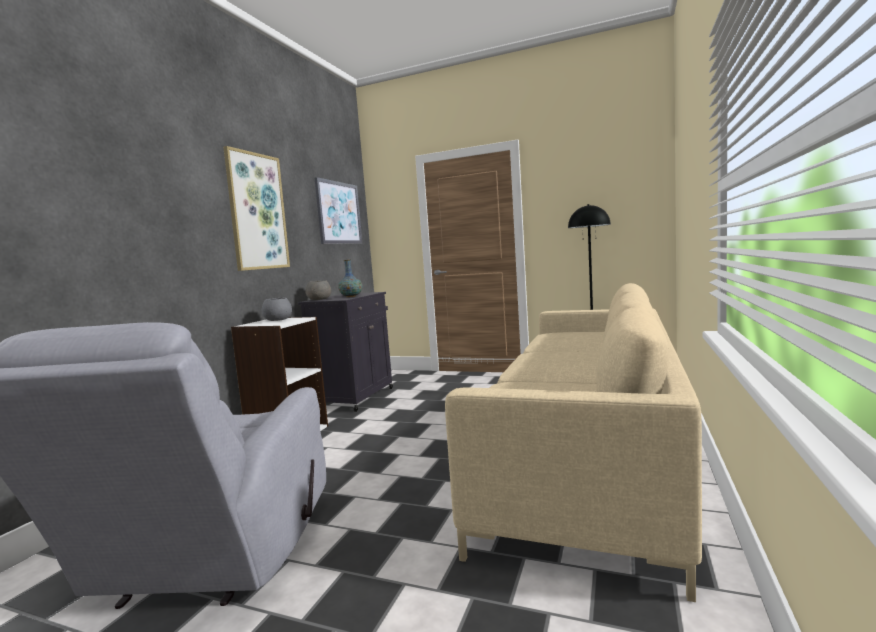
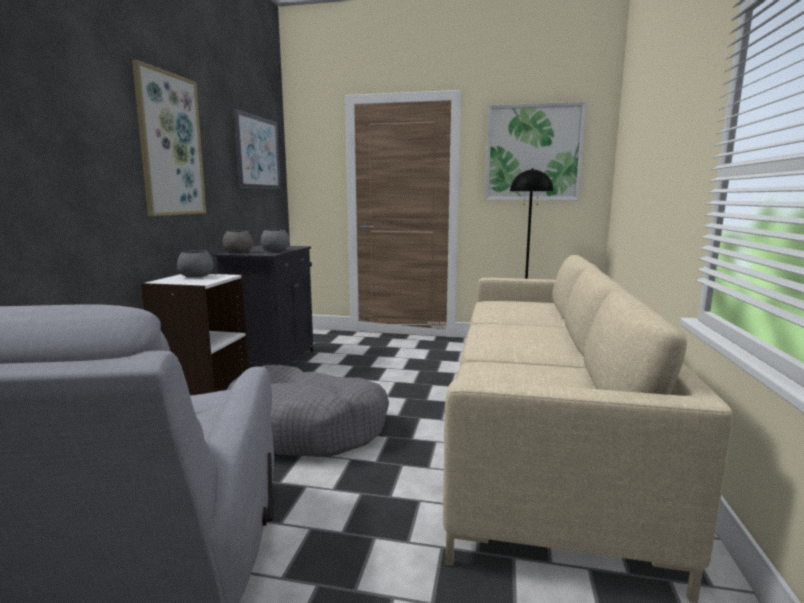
camera: 10 degrees left, 5 degrees up
vase [338,260,362,297] -> grey bowl [261,230,290,251]
none -> grey dog bed [227,365,389,457]
none -> picture [485,101,587,201]

